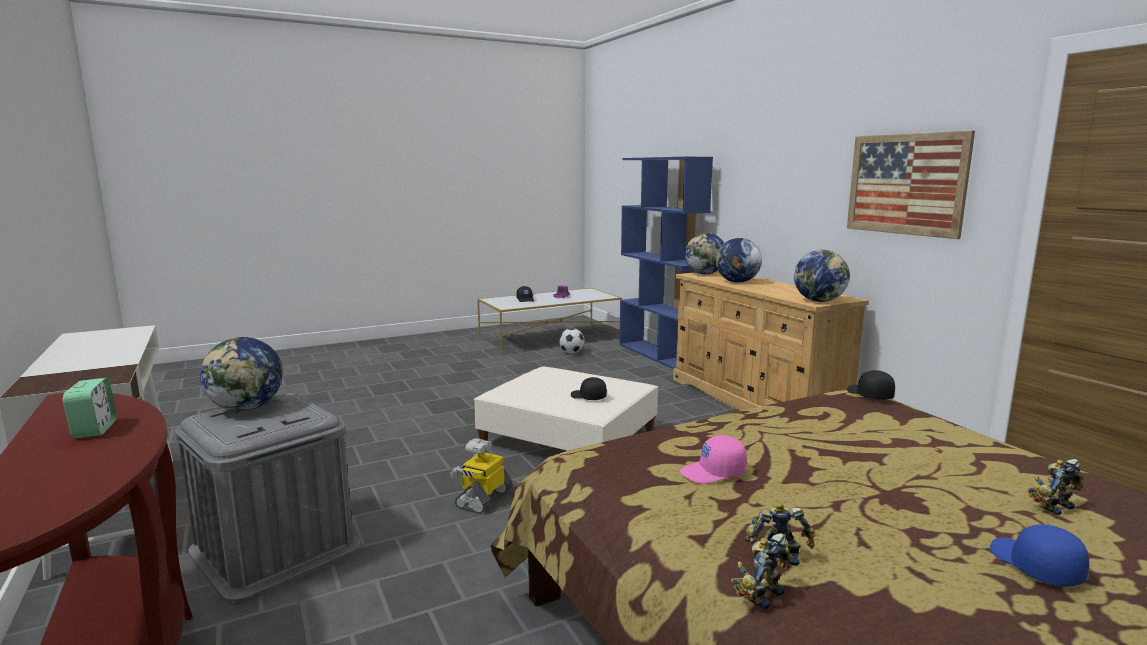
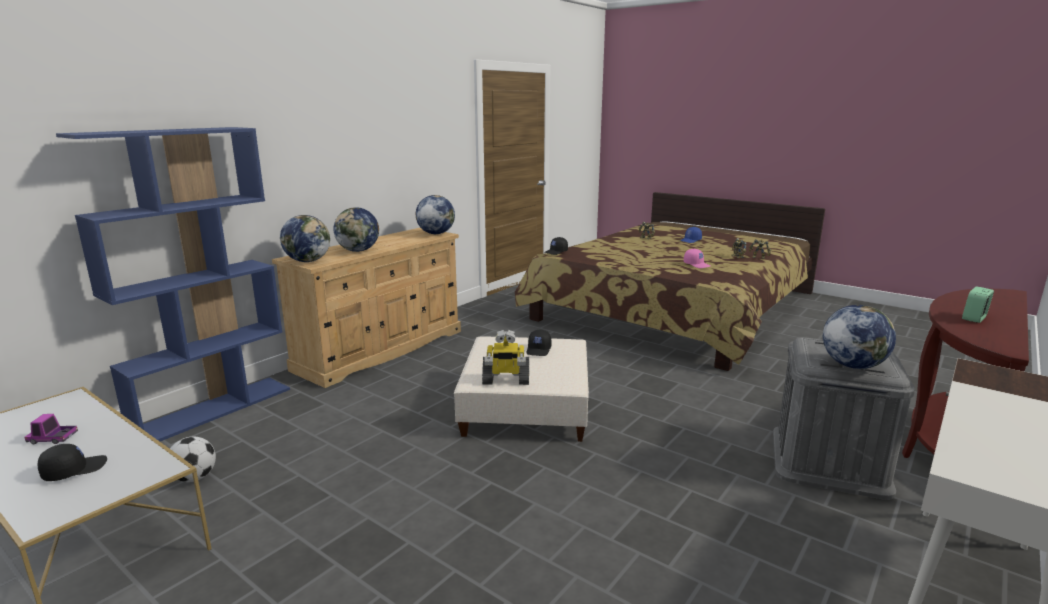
camera: 115 degrees left, 5 degrees up
toy robot [450,438,513,514] -> toy robot moved to [482,330,529,385]
picture [847,131,975,239] -> none

